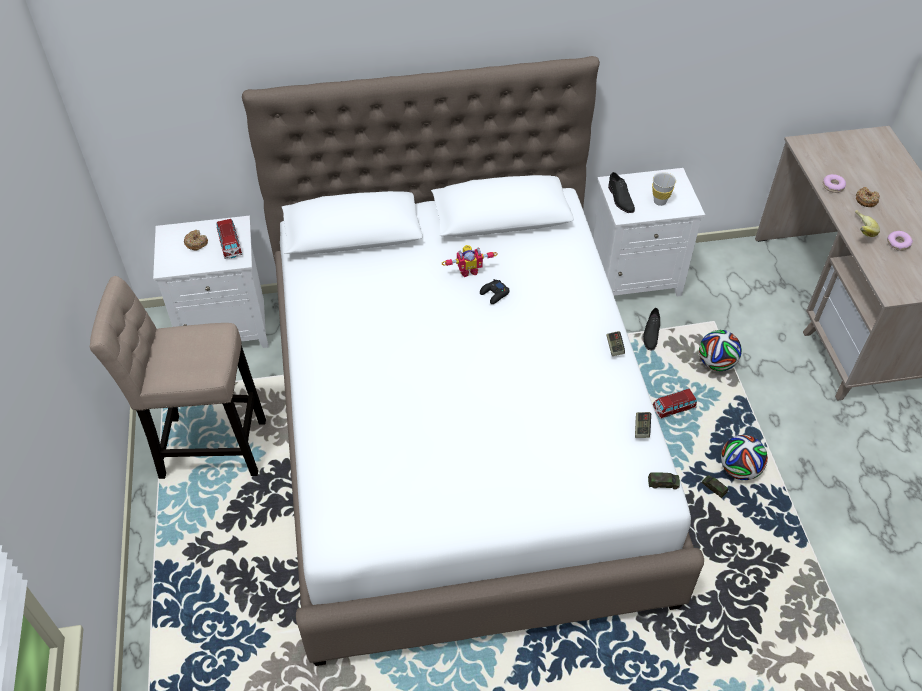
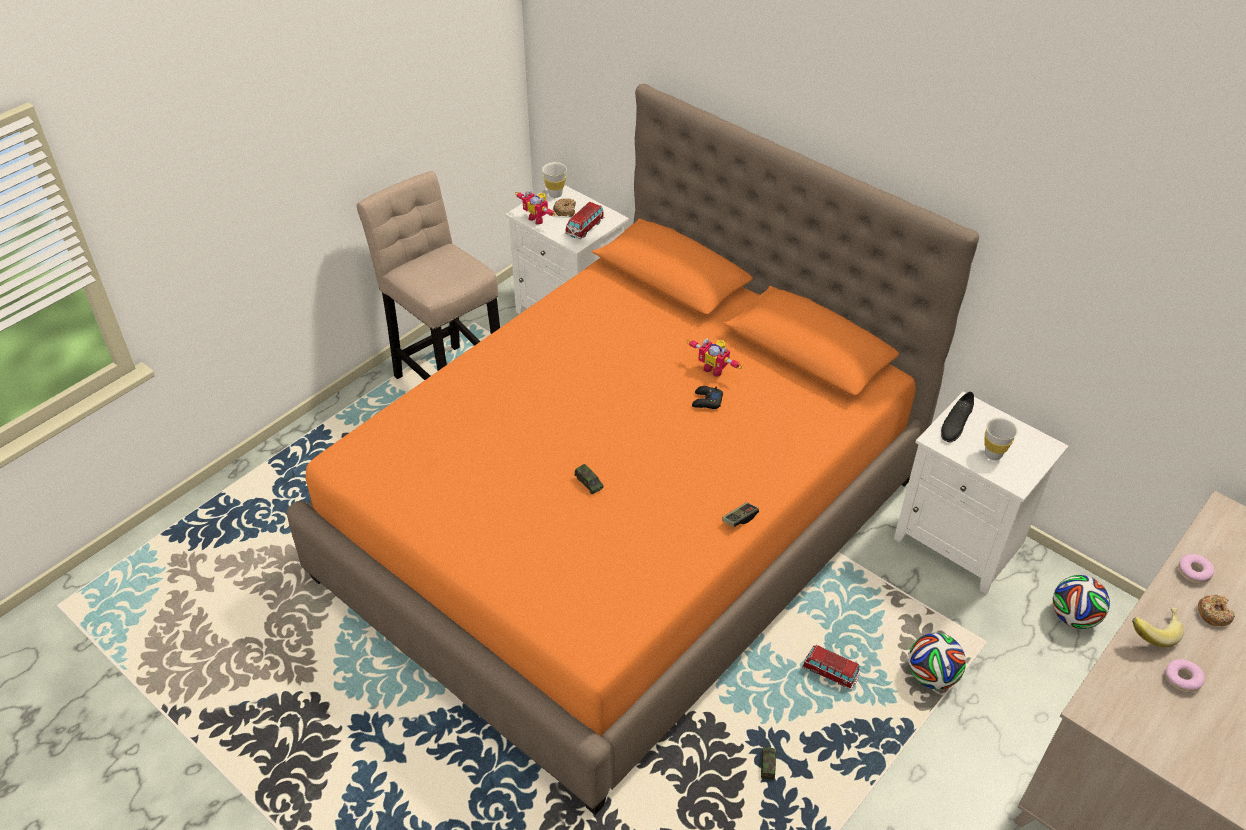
camera: 50 degrees right, 5 degrees down
white bed [242,56,704,666] -> orange bed [286,84,979,815]
game controller [635,412,651,438] -> none
black shoe [643,308,660,351] -> none
toy car [648,472,680,489] -> toy car moved to [574,464,604,494]
football [721,435,768,480] -> football moved to [1053,575,1110,629]
none -> toy robot [515,190,556,225]
none -> white cup [542,162,567,198]

